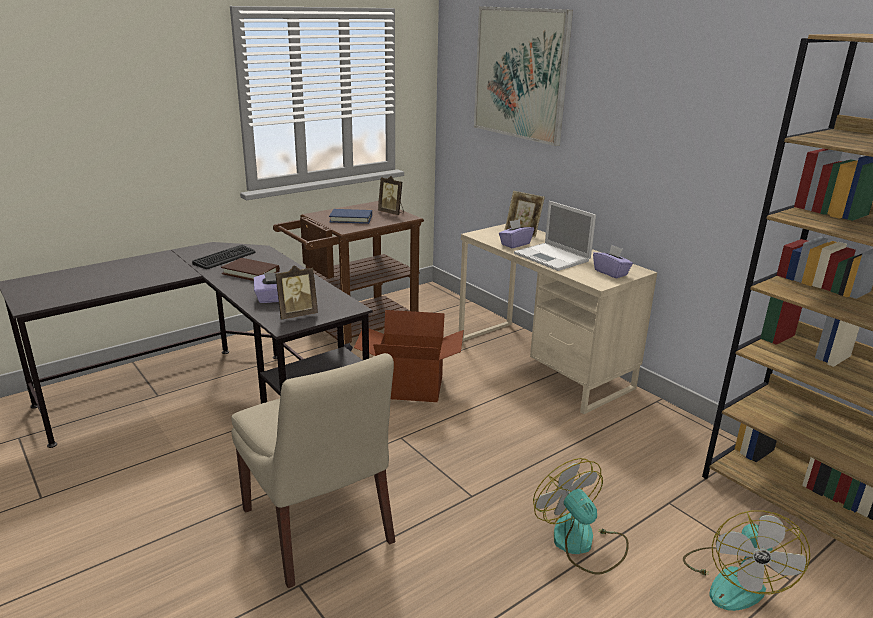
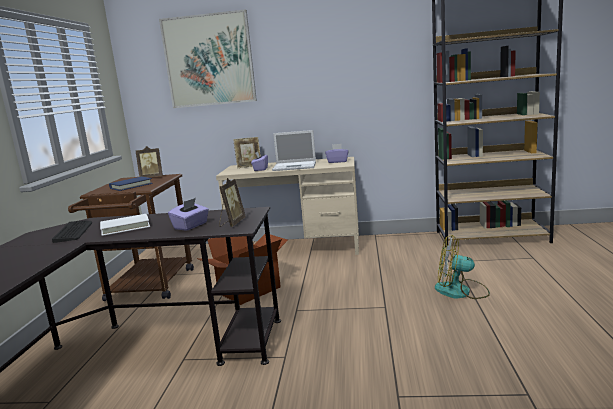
camera: 45 degrees left, 10 degrees down
brown book [221,258,280,281] -> white book [100,214,150,236]
beige chair [231,353,396,588] -> none
fan [683,510,810,611] -> none

